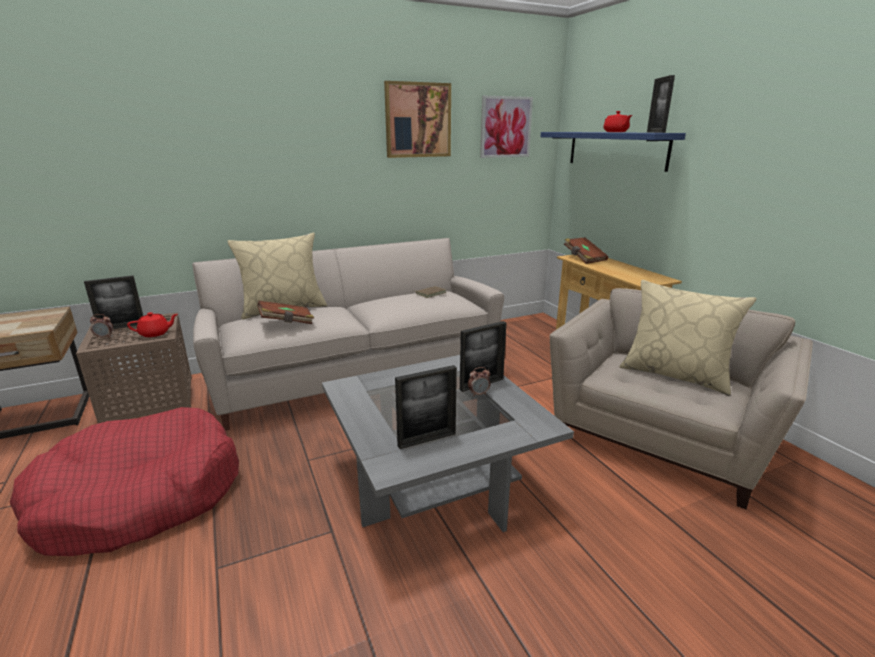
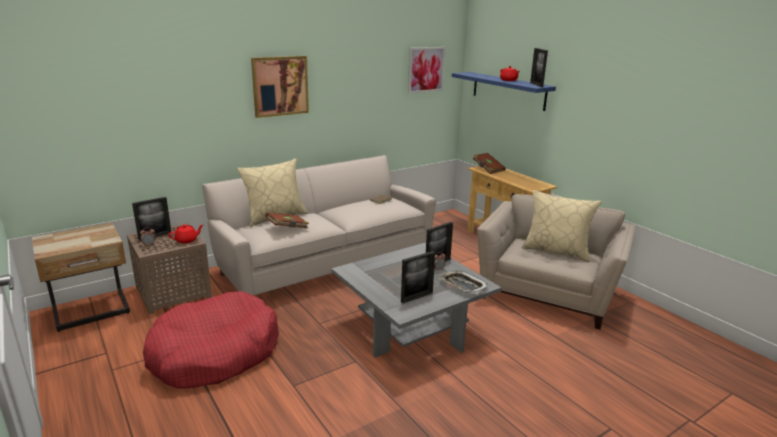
camera: 10 degrees left, 0 degrees up
picture [384,81,451,158] -> picture moved to [251,56,309,118]
none -> tray [439,271,488,294]

